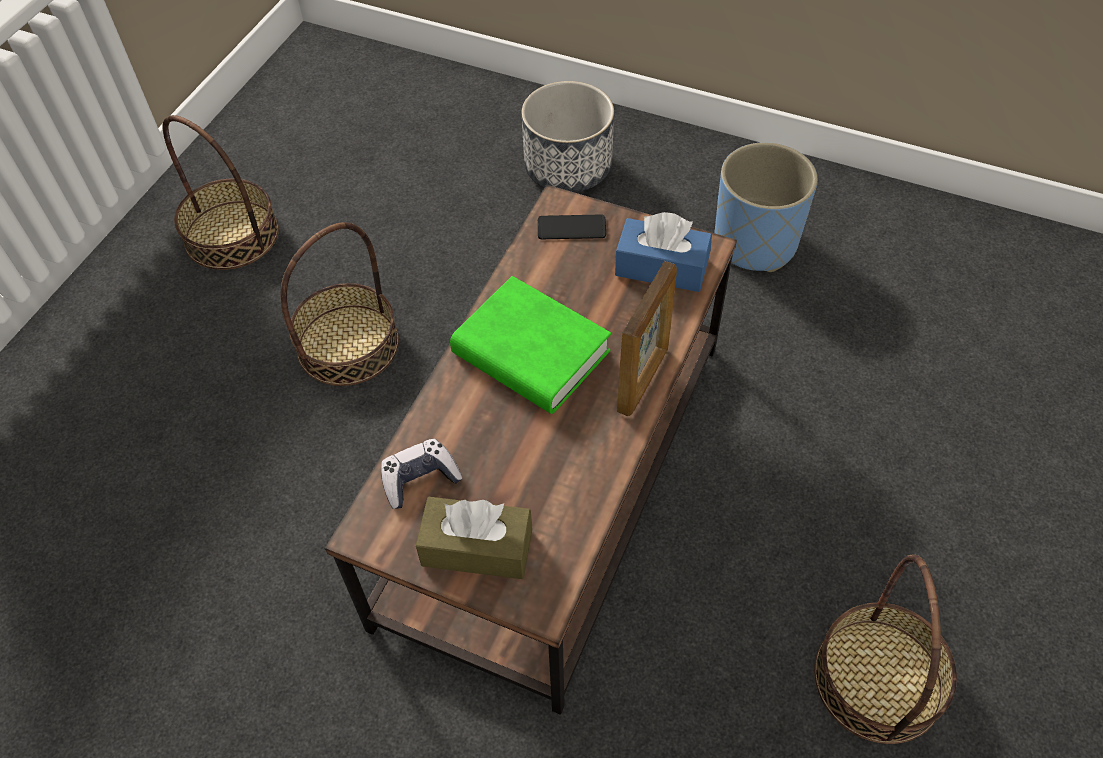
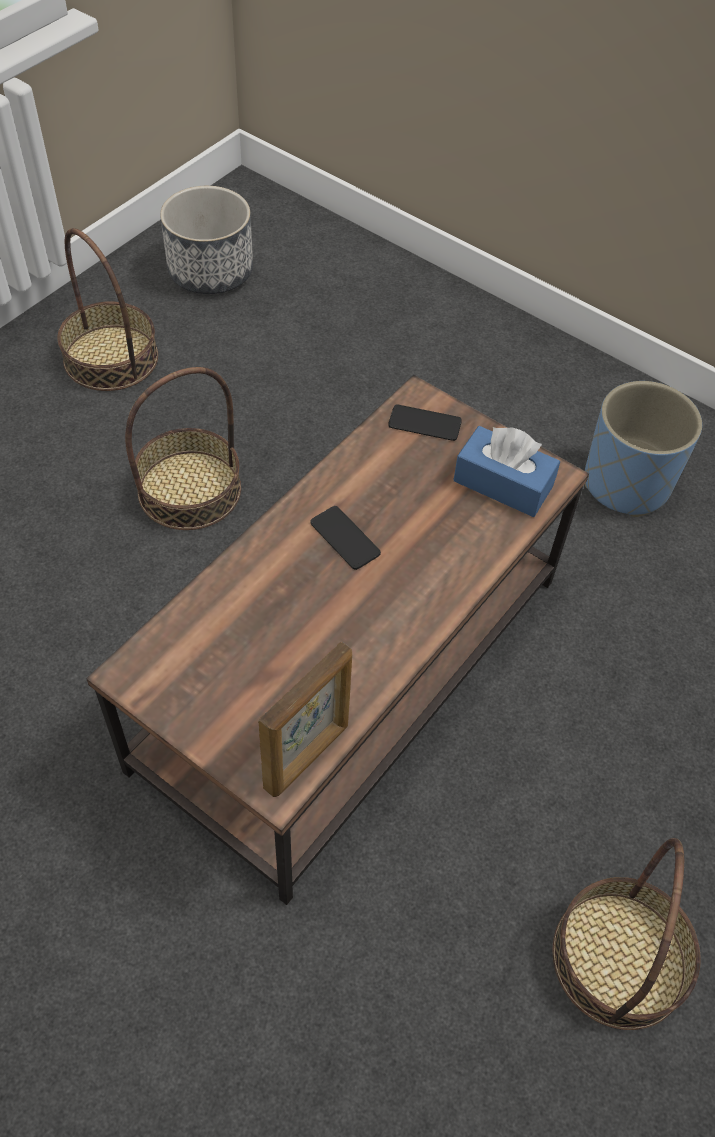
camera: 10 degrees right, 0 degrees up
game controller [381,439,462,509] -> none
brown tissue box [416,497,532,579] -> none
green book [450,276,611,414] -> phone [310,506,381,570]
planter [522,81,614,193] -> planter moved to [160,186,253,294]
picture frame [617,261,677,416] -> picture frame moved to [258,641,352,797]

